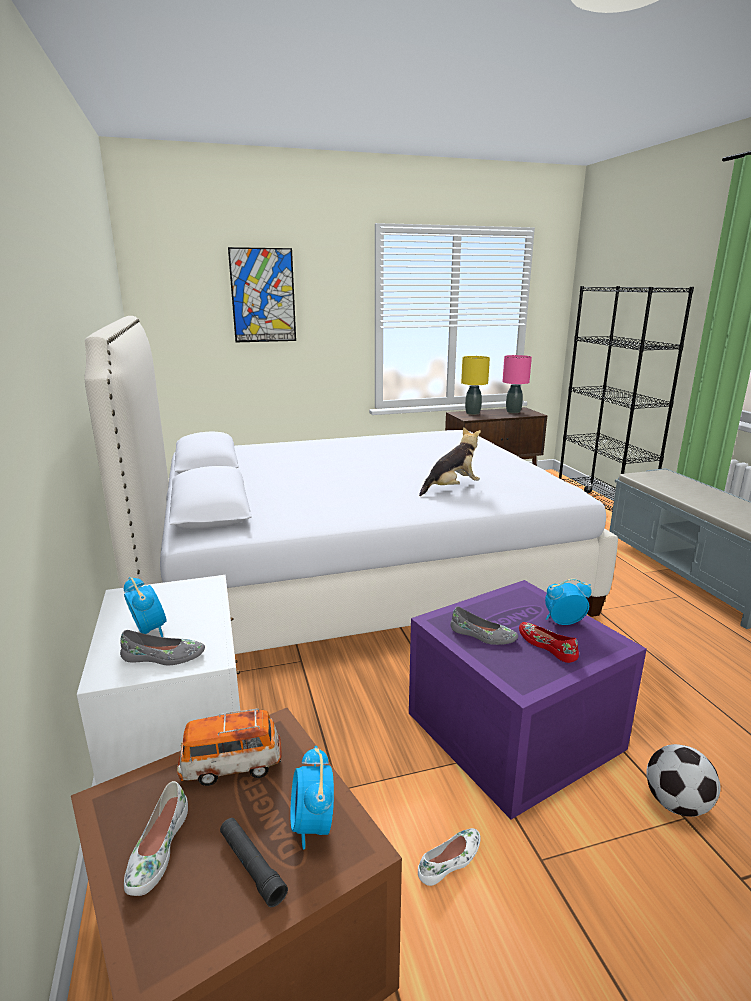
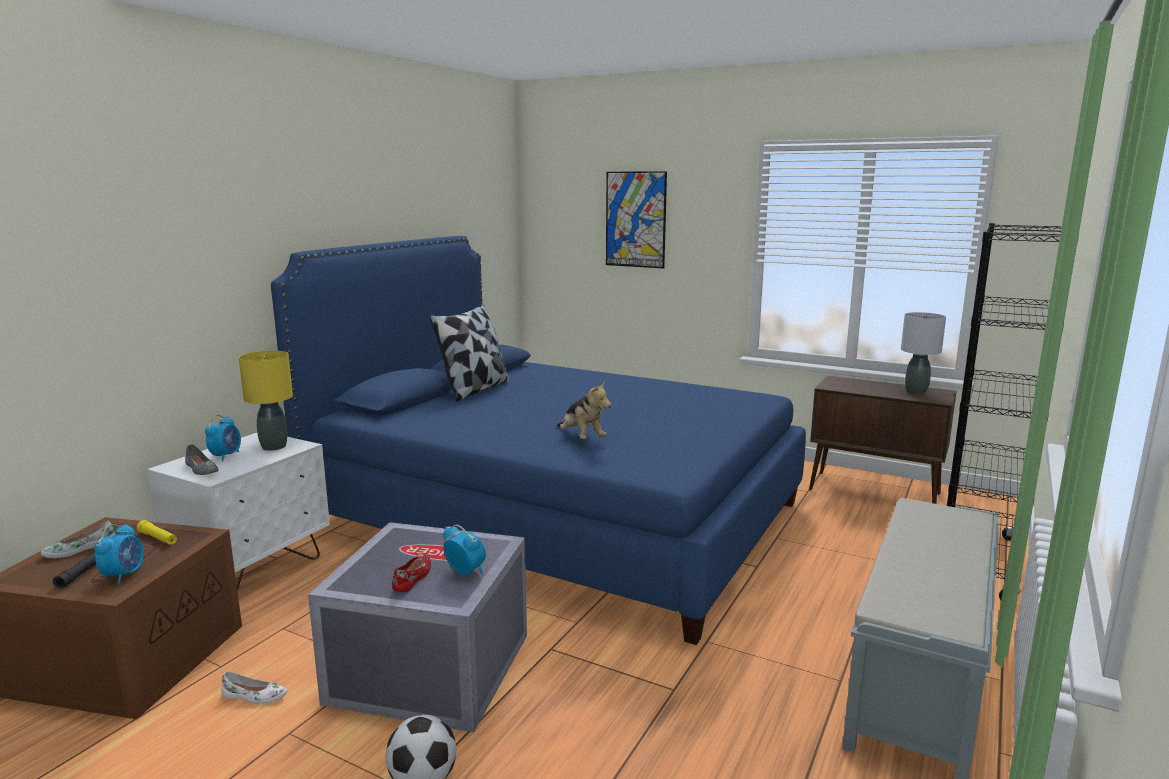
camera: 45 degrees right, 5 degrees down
white bed [85,316,618,654] -> blue bed [271,236,806,645]
toy car [177,708,282,786] -> yellow flashlight [137,520,177,545]
alarm clock [290,746,334,849] -> alarm clock turned 150 degrees clockwise [94,524,144,584]
purple storage box [409,580,647,819] -> grey storage box [308,522,527,732]
plush toy [419,427,481,496] -> plush toy turned 45 degrees clockwise [557,380,611,439]
grey shoe [450,607,518,645] -> none
yellow table lamp [461,356,490,415] -> yellow table lamp moved to [239,351,293,451]
pink table lamp [502,355,532,413] -> grey table lamp [901,312,946,395]
none -> pillow [429,305,509,401]

